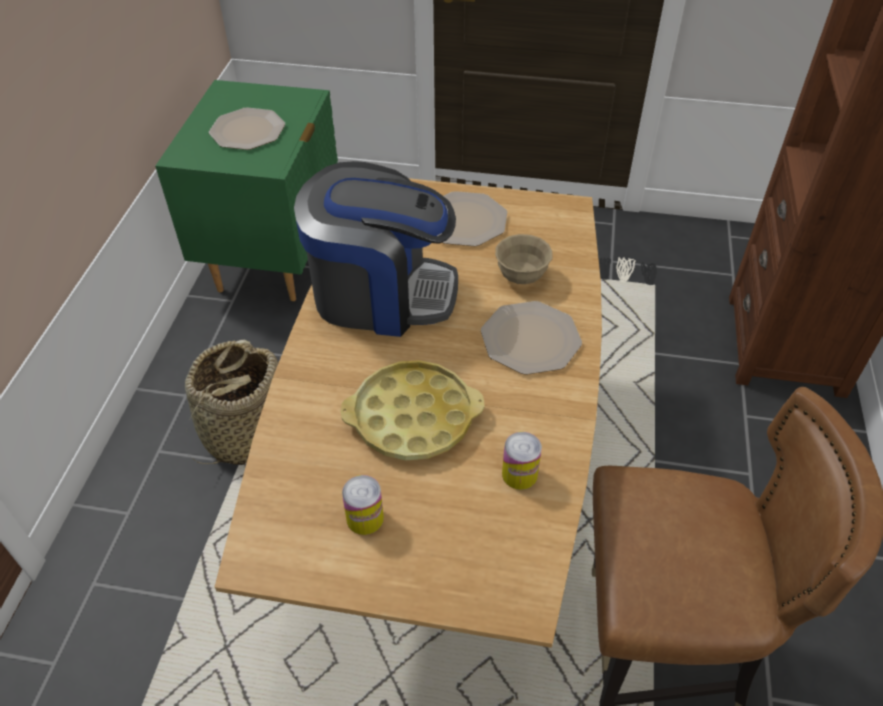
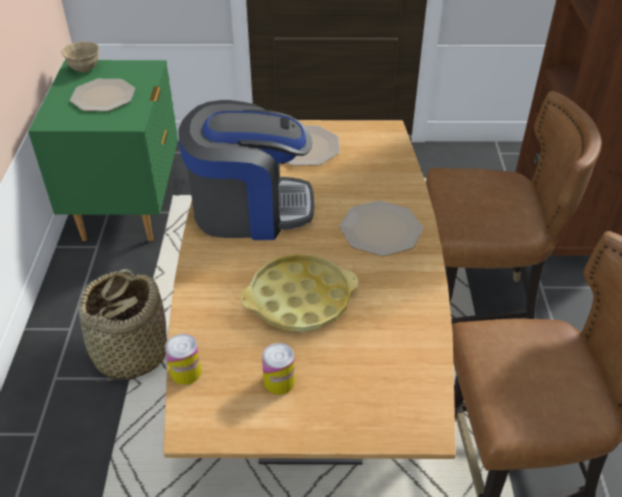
camera: 10 degrees left, 5 degrees down
beige bowl [495,234,552,284] -> beige bowl moved to [61,41,99,72]
can [502,432,542,490] -> can moved to [165,333,202,385]
none -> brown chair [426,91,602,324]

